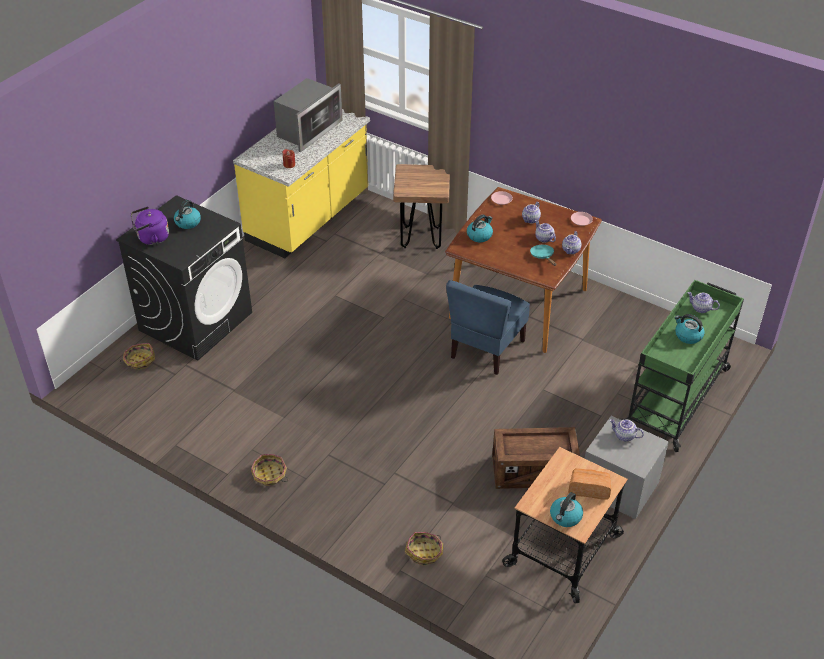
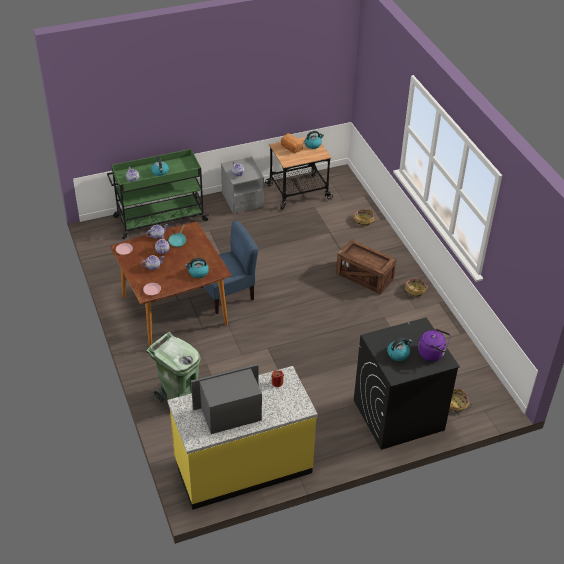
camera: 145 degrees left, 0 degrees up
brown stool [393,164,450,249] -> green trash can [146,332,201,403]
crate [492,427,580,489] -> crate moved to [336,239,397,294]

